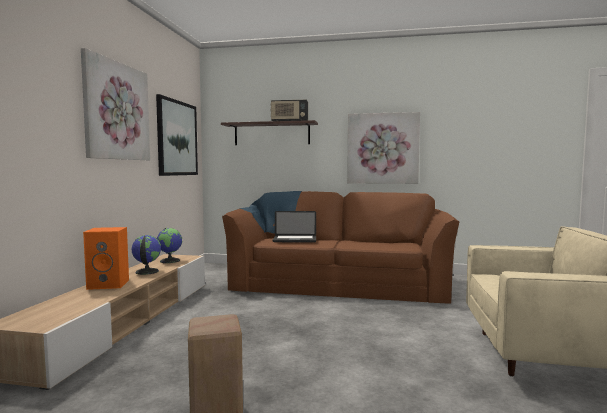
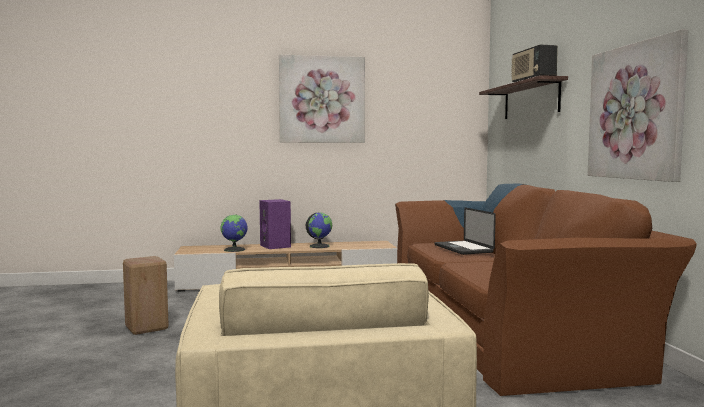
camera: 70 degrees right, 0 degrees up
orange speaker [83,227,129,290] -> purple speaker [259,199,291,249]
picture [156,94,198,176] -> none
globe [157,228,182,263] -> globe moved to [220,214,248,252]

